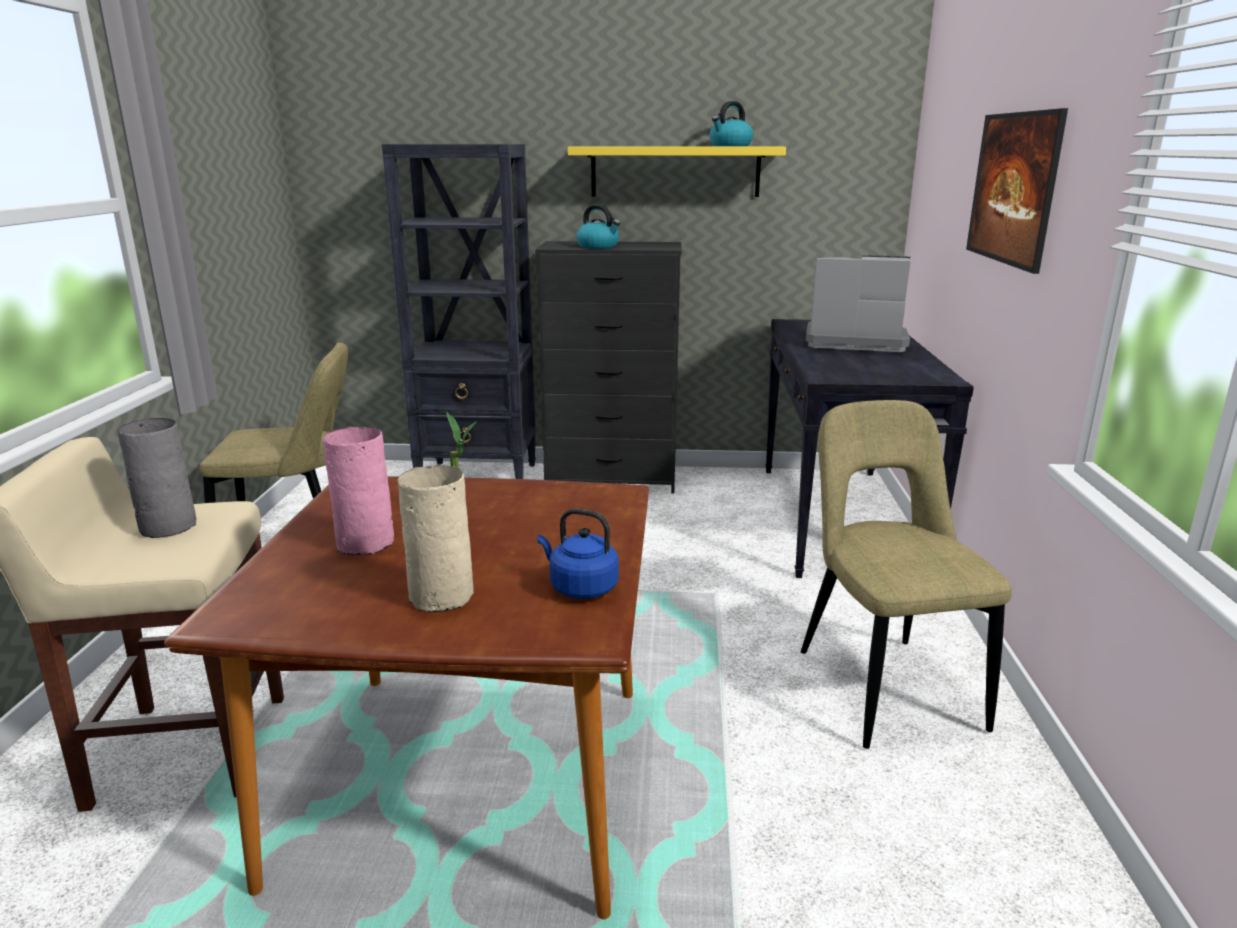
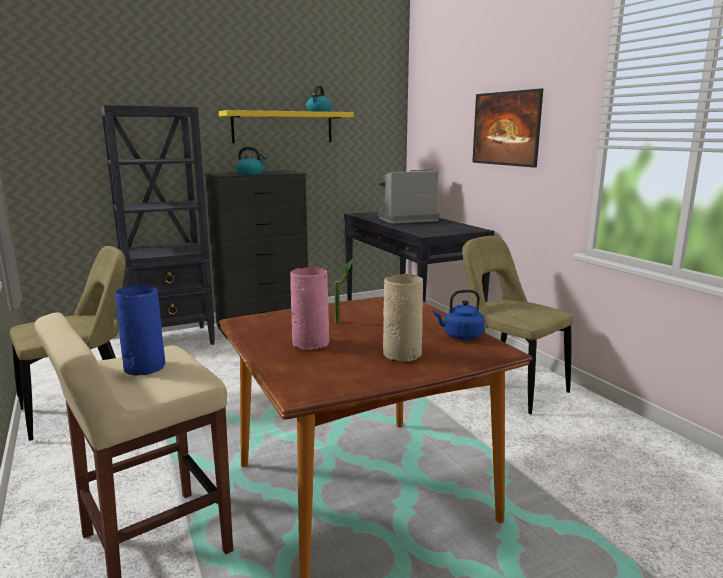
camera: 30 degrees left, 5 degrees down
grey vase [117,418,196,538] -> blue vase [115,285,165,375]

